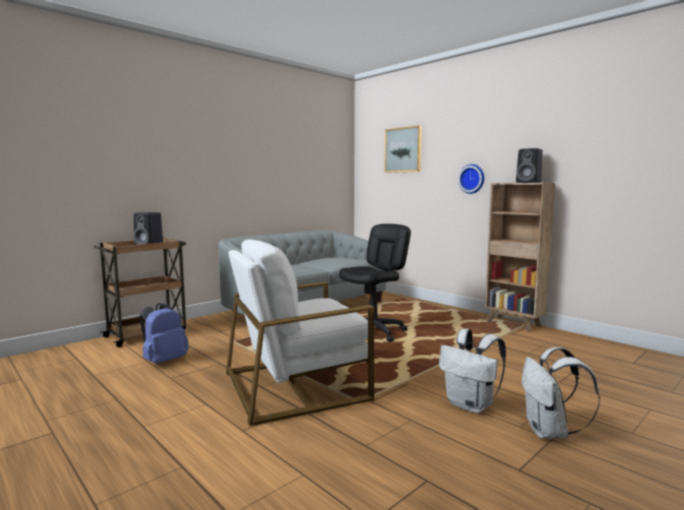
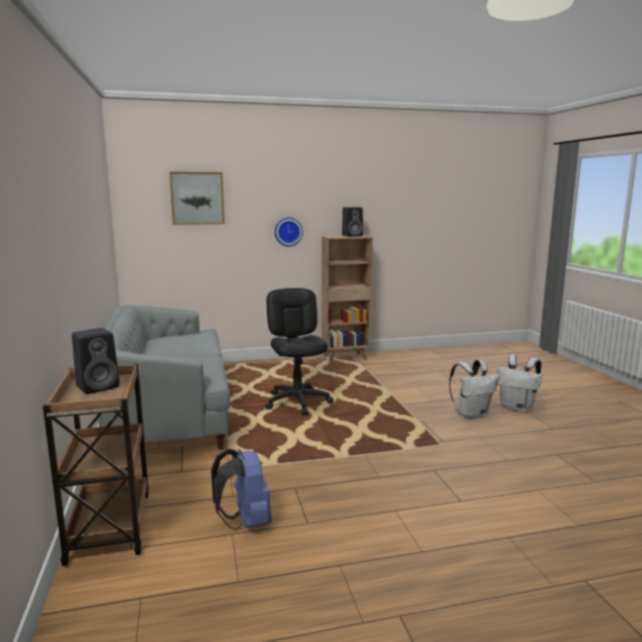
camera: 60 degrees left, 5 degrees up
white armchair [226,239,374,426] -> none

